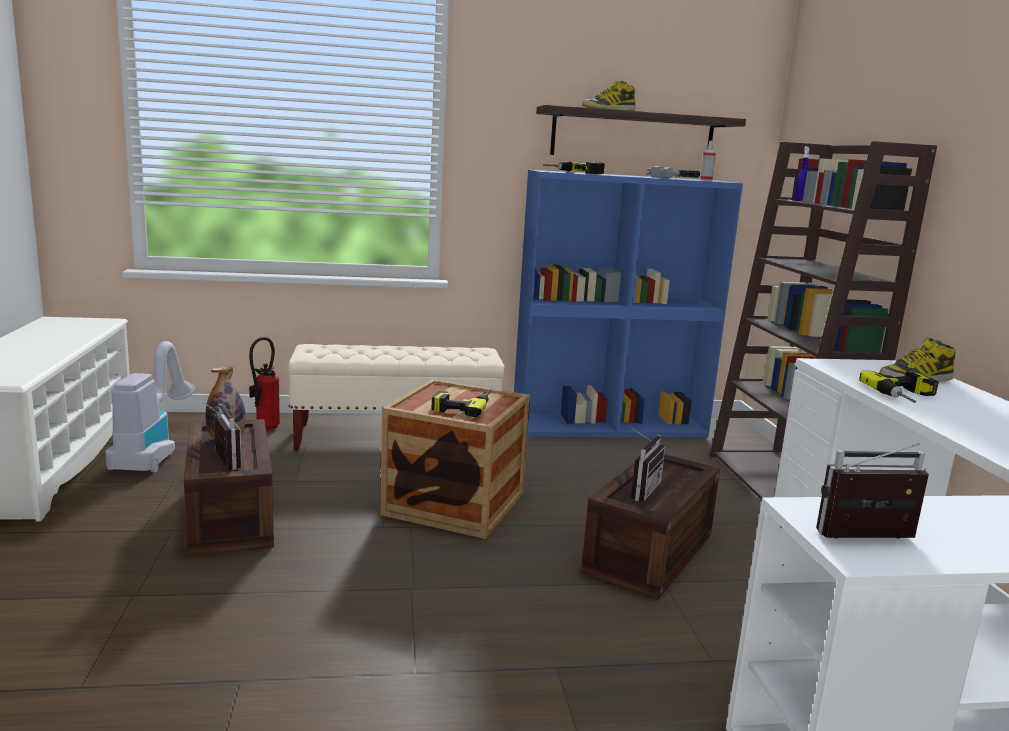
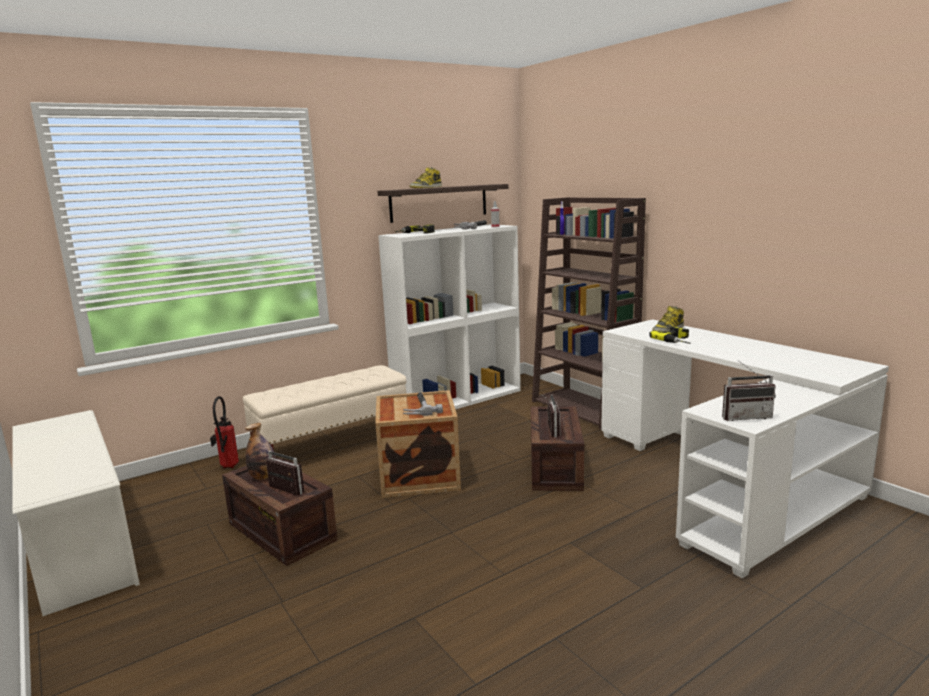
camera: 25 degrees left, 0 degrees up
vacuum cleaner [105,341,195,472] -> none
power drill [432,390,491,417] -> hammer [403,393,443,416]
blue bookcase [514,170,743,438] -> white bookcase [378,224,521,409]
radio [816,443,929,539] -> radio turned 150 degrees counterclockwise [722,360,776,421]

